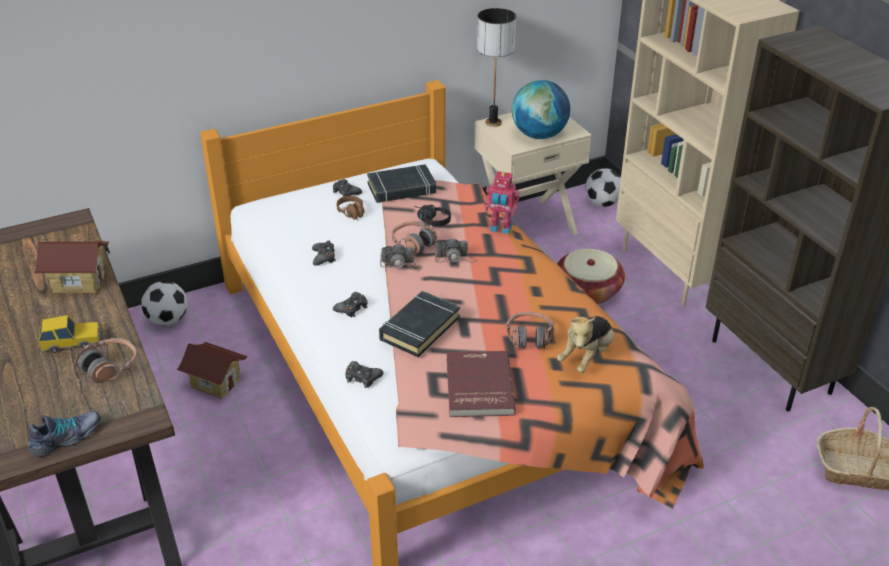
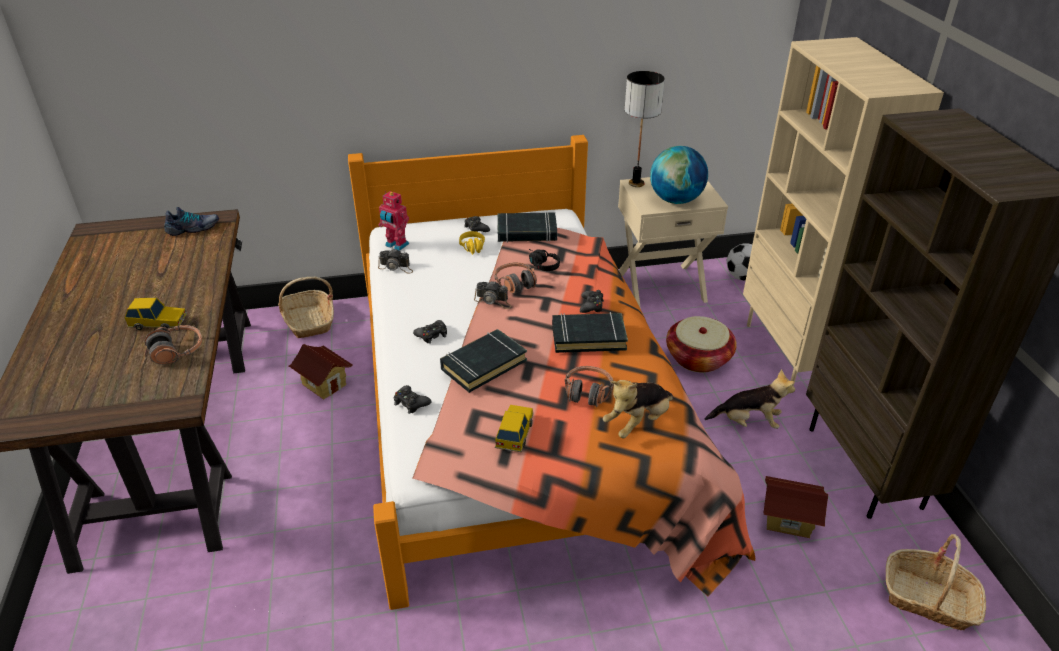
camera: 15 degrees right, 0 degrees up
shoe [28,411,100,457] -> shoe moved to [164,207,219,236]
toy house [34,241,109,293] -> toy house moved to [764,476,828,538]
football [141,281,187,326] -> basket [278,277,334,338]
black game controller [312,240,336,266] -> black game controller moved to [580,290,604,313]
brown headphones [337,196,364,221] -> yellow headphones [459,231,485,255]
camera [435,238,476,263] -> camera moved to [378,249,413,274]
red book [447,351,516,417] -> toy car [495,405,533,452]
toy robot [485,171,519,234] -> toy robot moved to [378,191,409,251]
none -> black book [552,312,628,353]
none -> plush toy [704,369,795,429]

